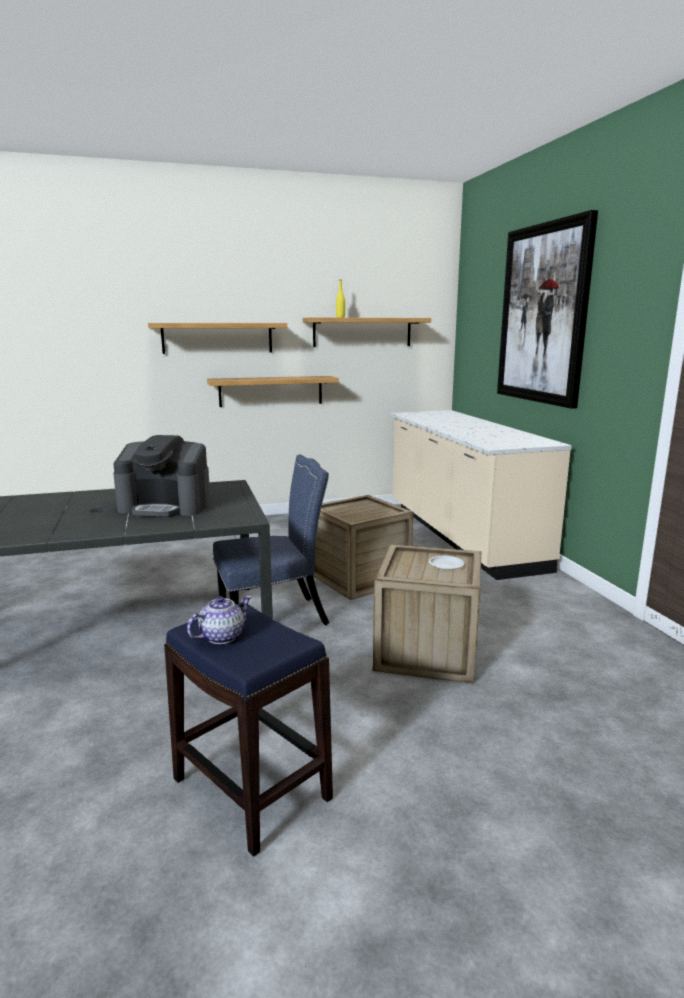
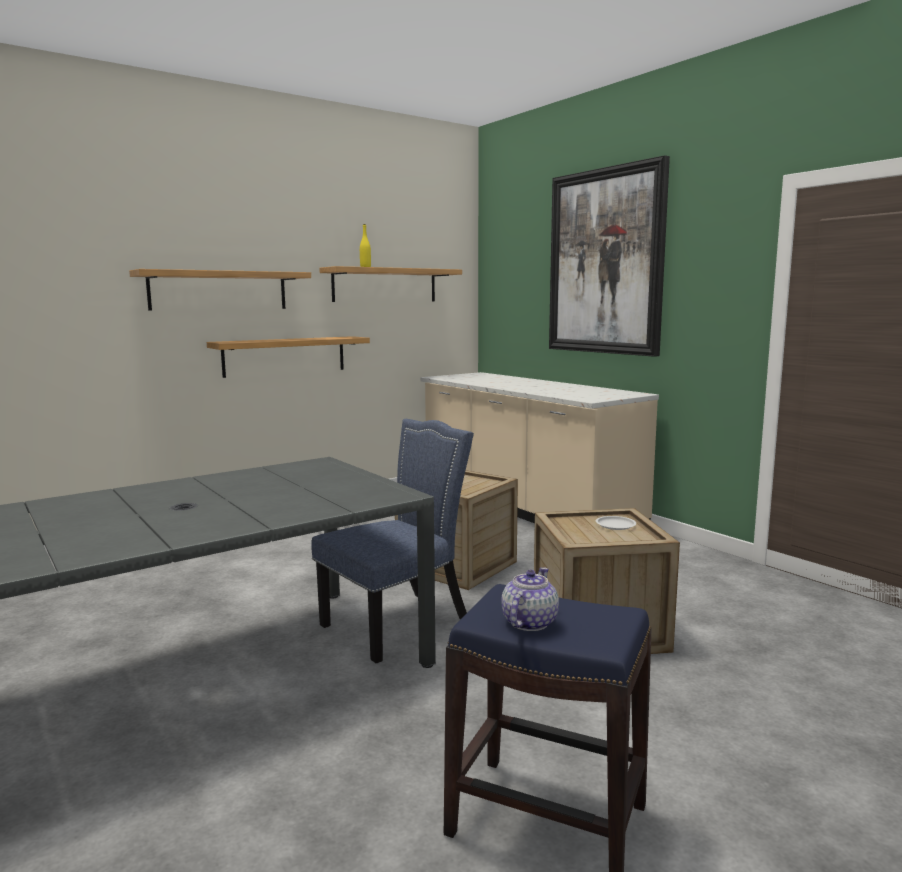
camera: 20 degrees left, 5 degrees down
coffee machine [113,435,211,517] -> none

